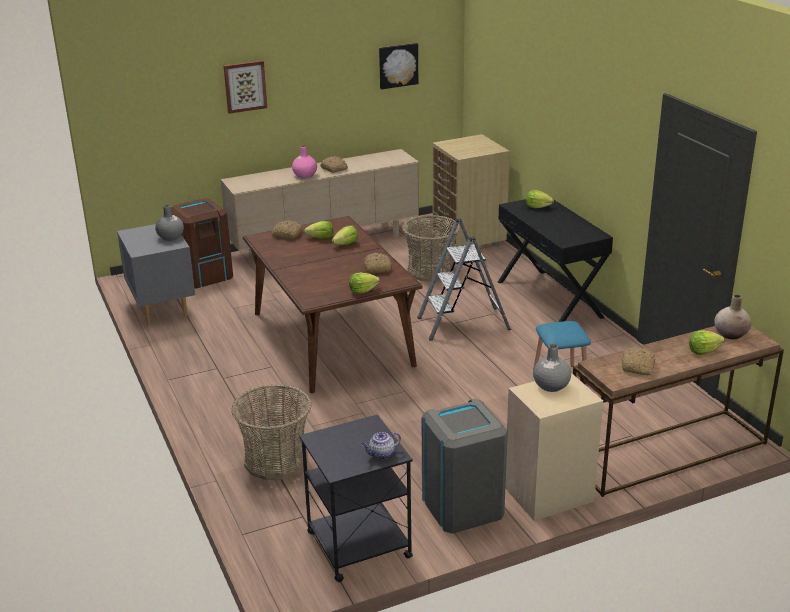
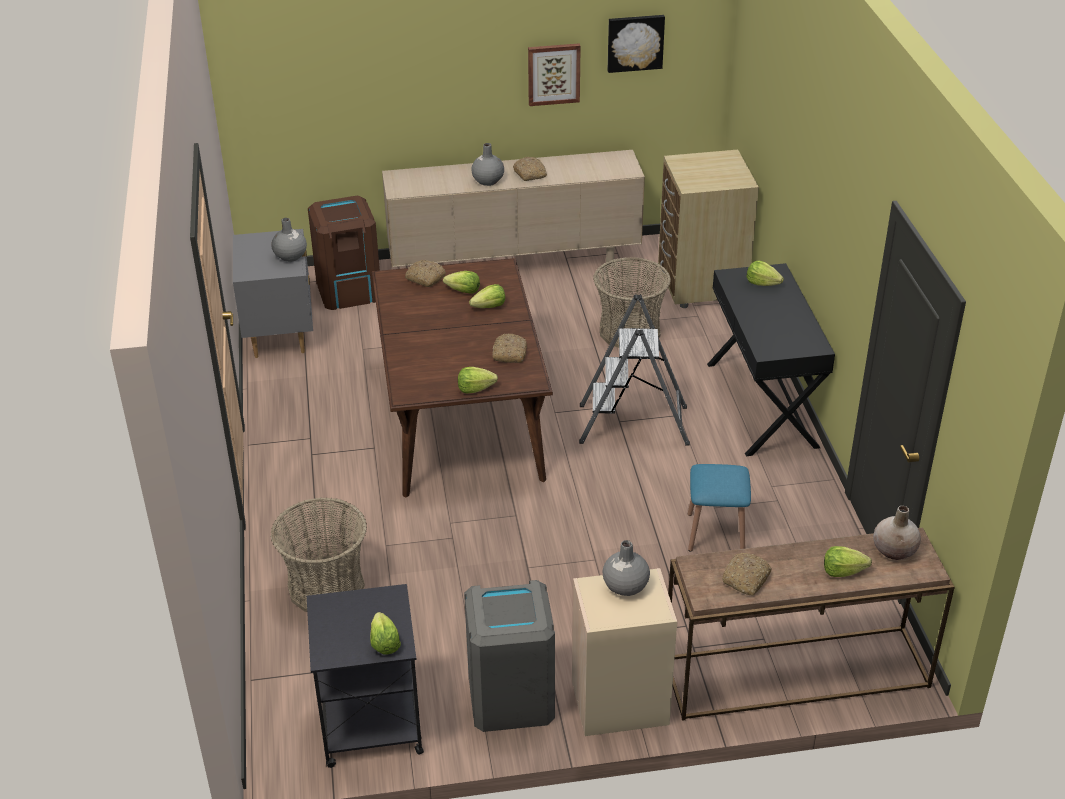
camera: 15 degrees right, 10 degrees up
picture [223,60,267,114] -> picture moved to [528,43,581,106]
pink vase [292,145,317,179] -> grey vase [471,143,504,186]
teapot [362,432,401,459] -> lettuce [370,612,401,655]

